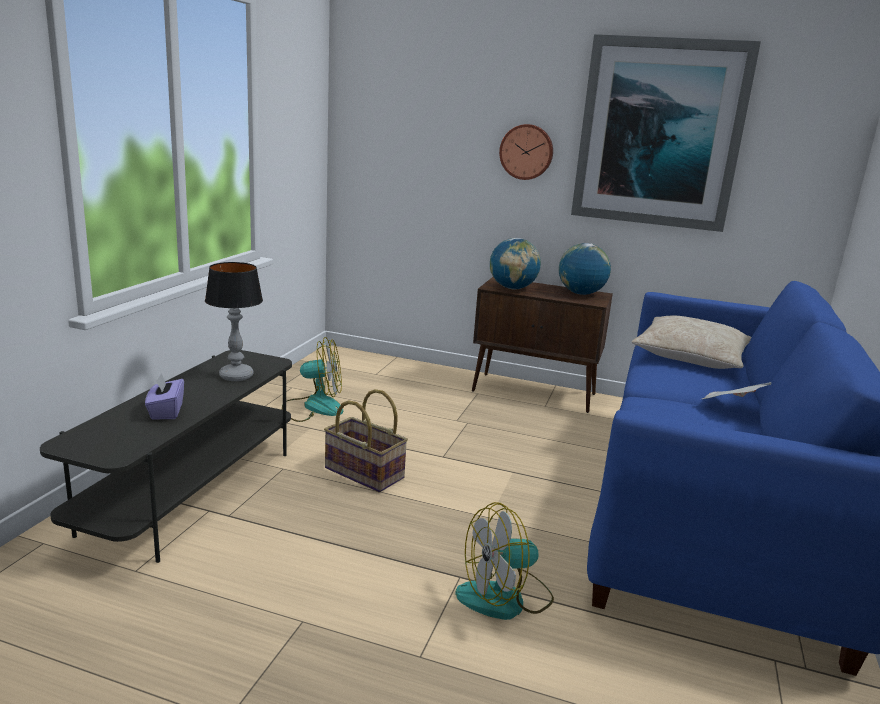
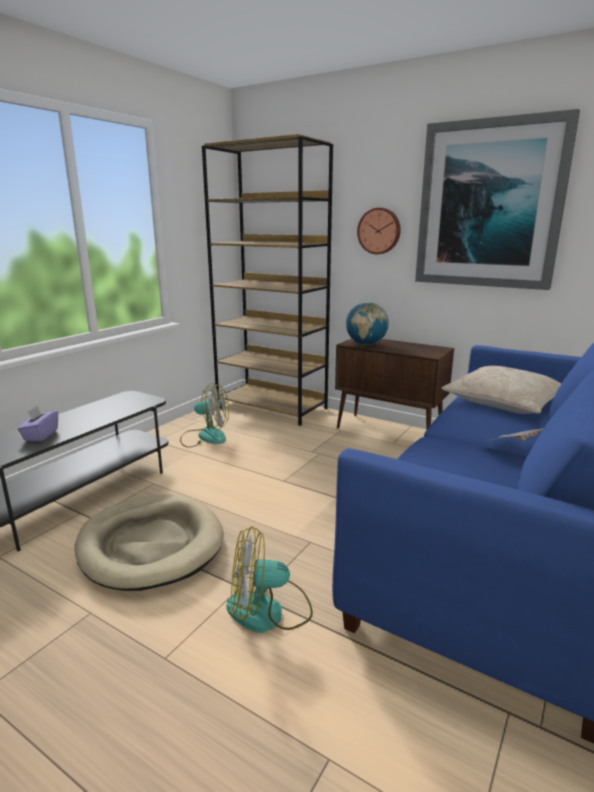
camera: 15 degrees right, 0 degrees up
table lamp [205,262,263,381] -> none
basket [324,389,408,492] -> none
globe [559,243,611,295] -> none
none -> beige dog bed [75,494,224,591]
none -> brown bookcase [202,134,333,426]

